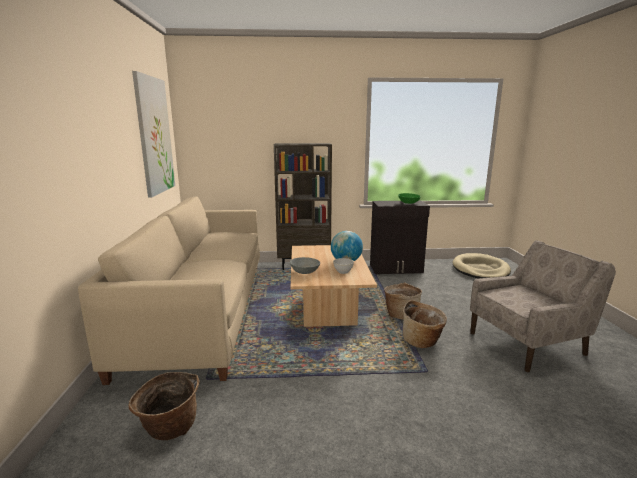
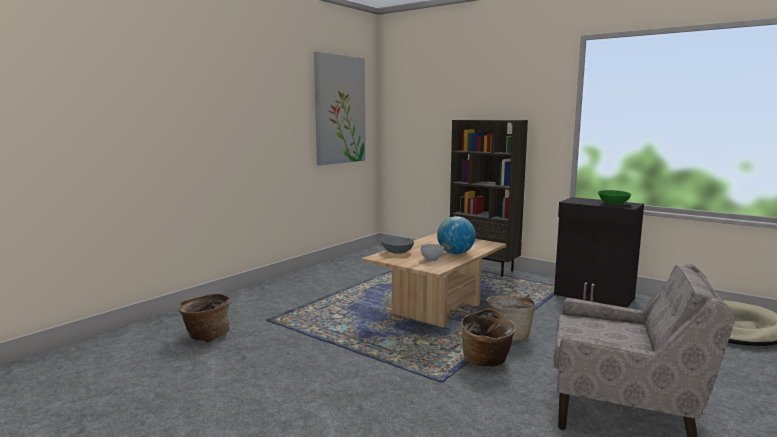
camera: 40 degrees right, 5 degrees down
beige sofa [78,196,260,385] -> none

